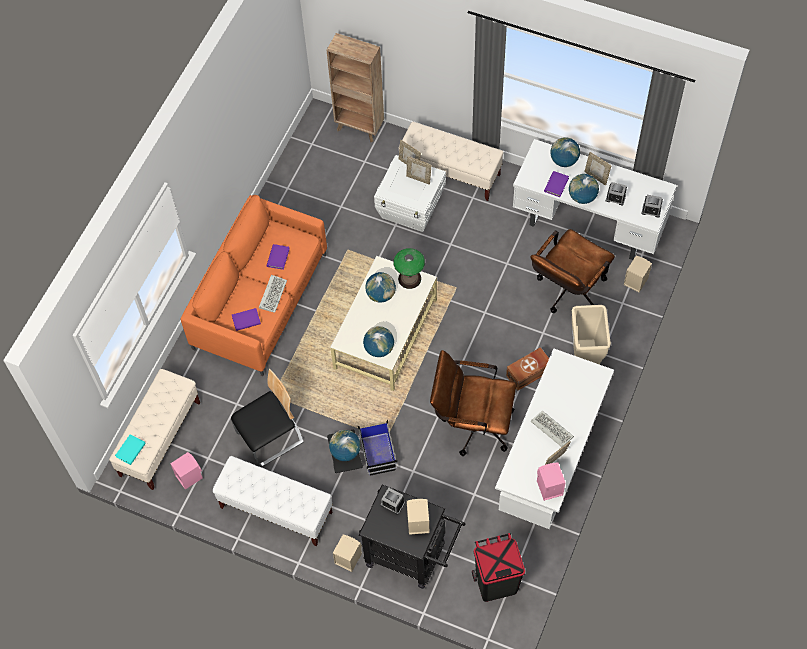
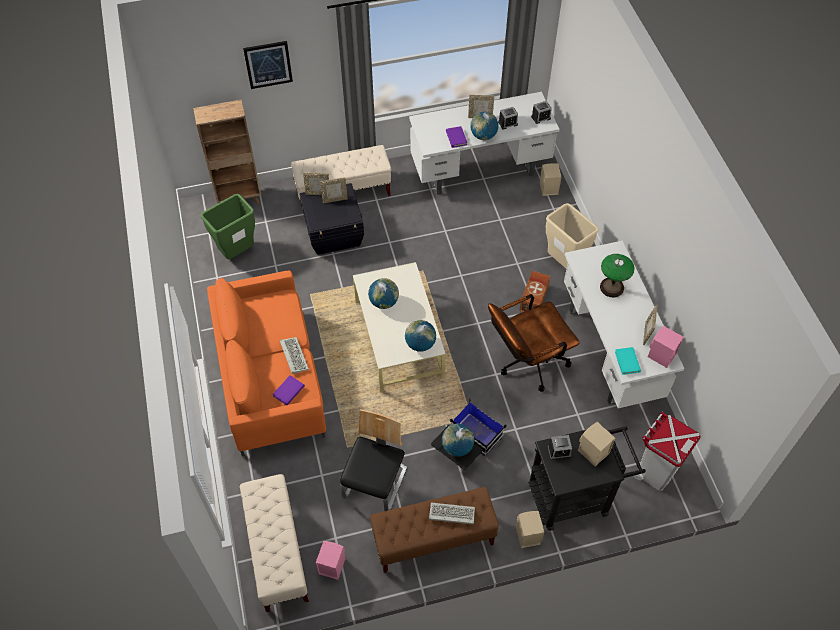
camera: 40 degrees left, 5 degrees down
turquoise book [115,434,146,465] -> turquoise book moved to [615,347,641,375]
white bench [213,456,333,546] -> brown bench [370,487,499,573]
purple book [267,244,289,270] -> none
white storage box [374,155,446,232] -> black storage box [300,183,364,255]
table lamp [393,248,425,289] -> table lamp moved to [600,254,635,298]
black trash can [472,533,525,602] -> white trash can [634,412,701,491]
brown office chair [530,229,615,313] -> none
keyboard [531,411,574,447] -> keyboard moved to [429,502,475,524]
globe [550,137,580,167] -> none
none -> green trash can [201,194,255,259]
none -> picture [243,41,293,89]

